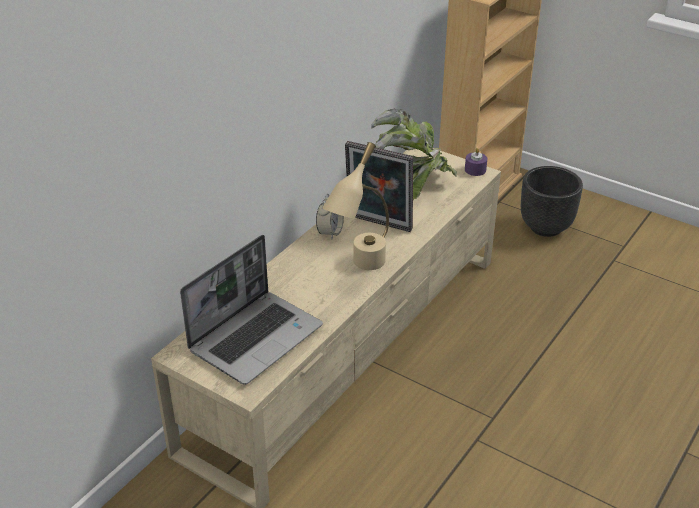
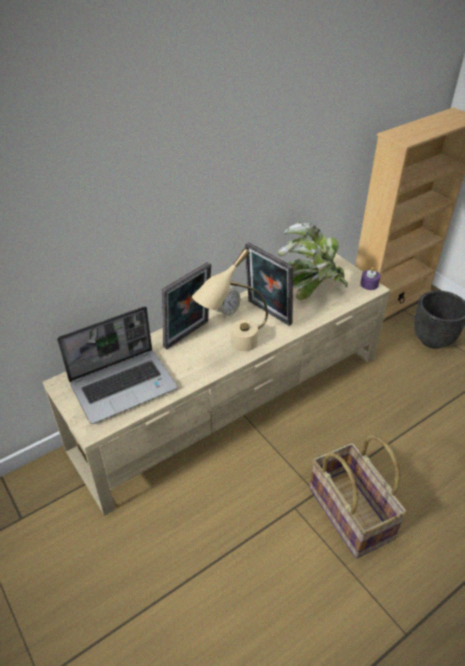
camera: 20 degrees right, 5 degrees up
none -> picture frame [162,262,211,350]
none -> basket [309,435,407,558]

